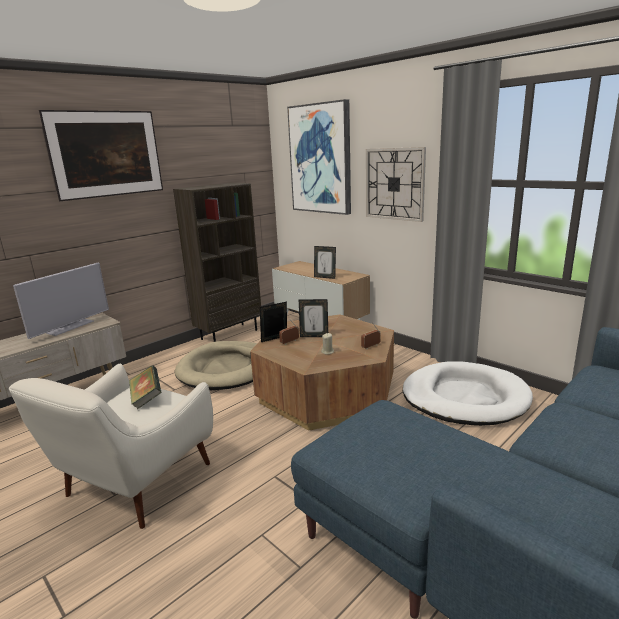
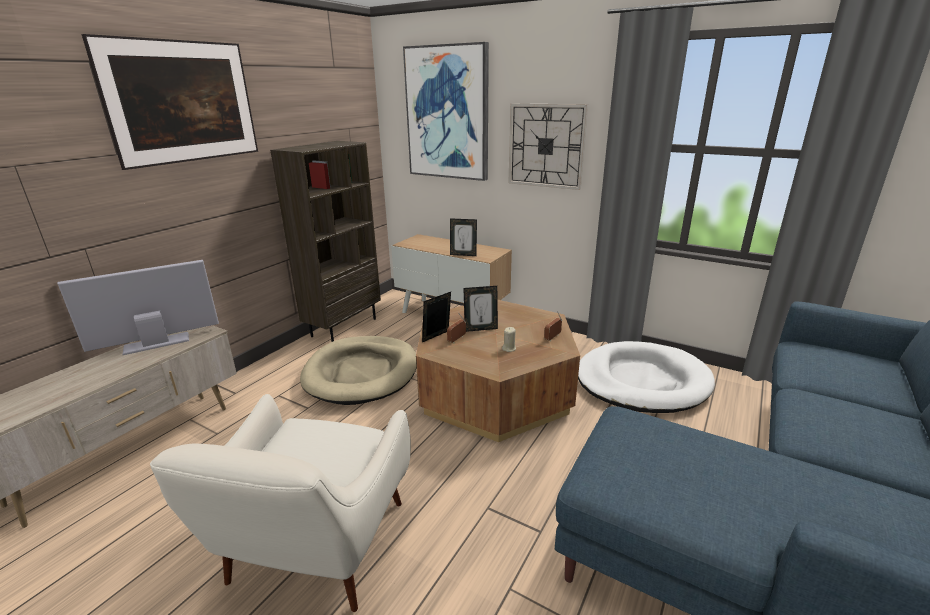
camera: 15 degrees left, 5 degrees up
television [13,263,109,339] -> television turned 135 degrees counterclockwise [57,260,219,356]
book [129,365,161,410] -> none

